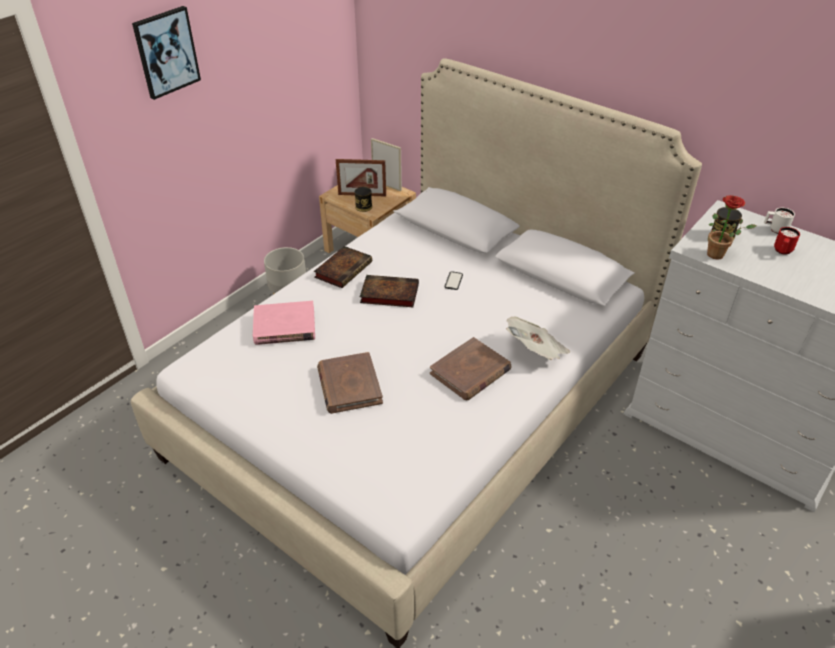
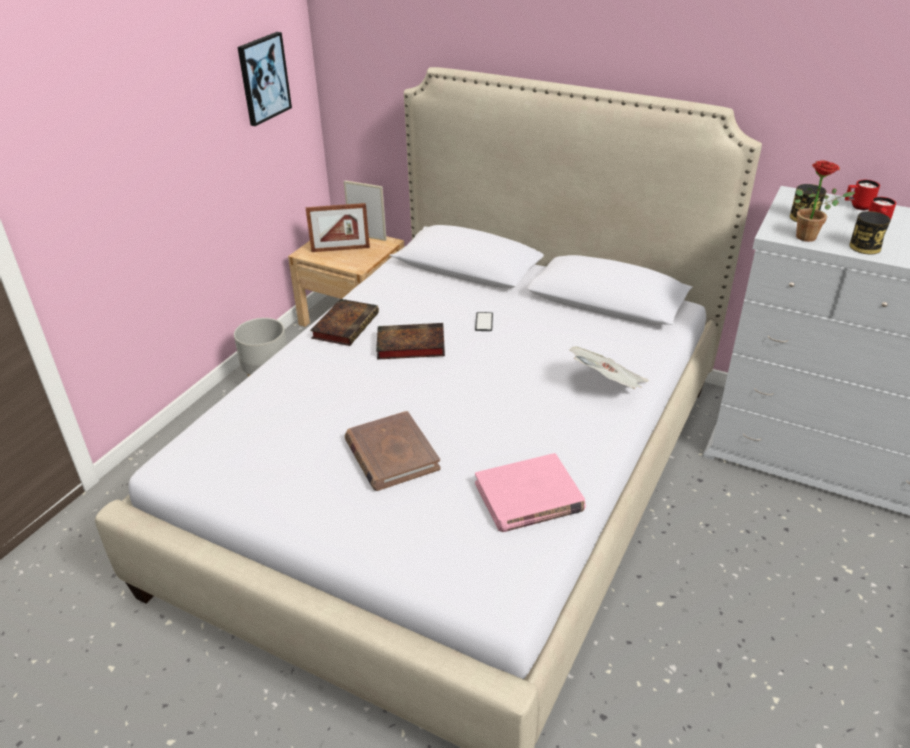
camera: 10 degrees left, 5 degrees down
picture [132,6,201,100] -> picture moved to [238,32,292,126]
pink book [253,301,315,345] -> pink book moved to [475,453,586,532]
can [355,187,372,212] -> can moved to [849,211,891,254]
brown book [430,337,512,400] -> none
white mug [764,208,795,234] -> red mug [845,180,880,210]

